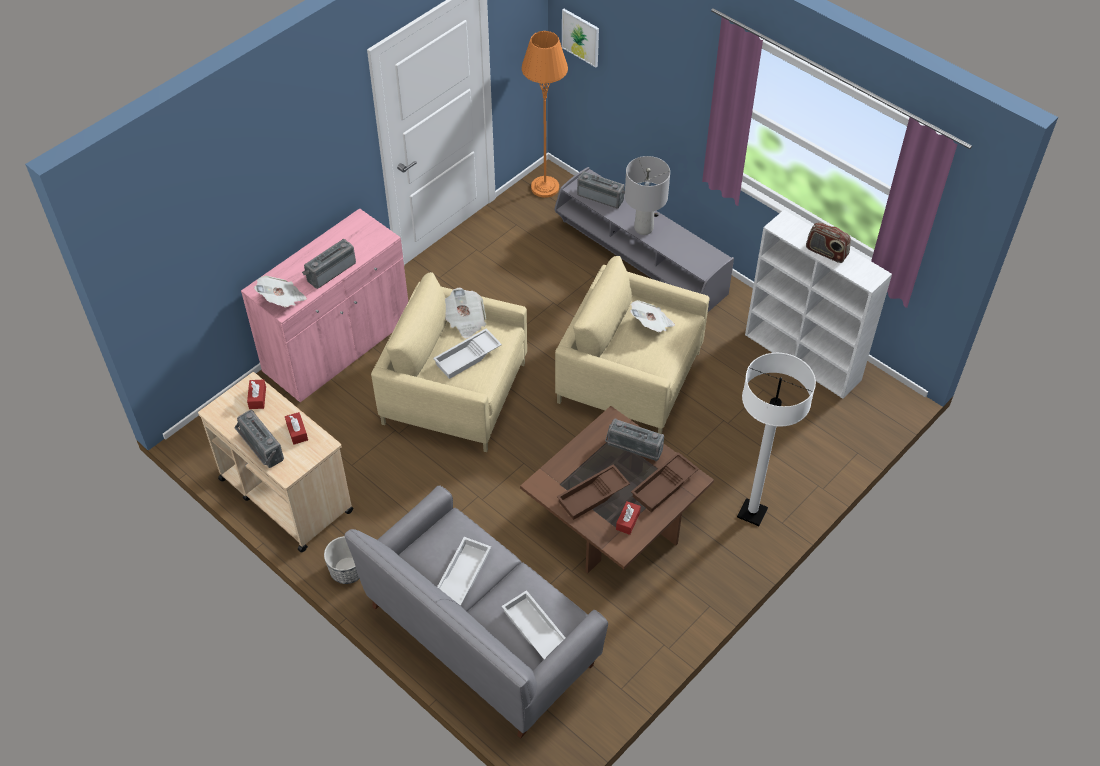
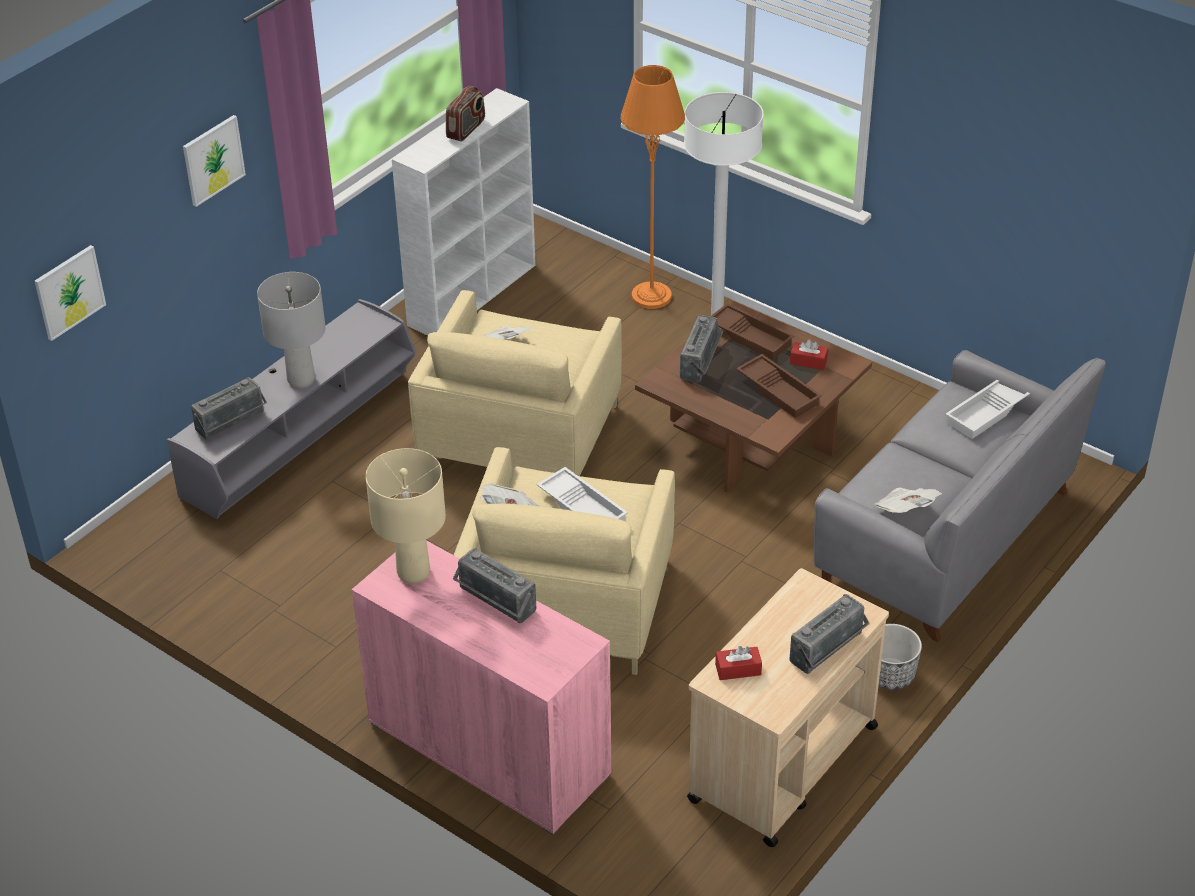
camera: 95 degrees left, 10 degrees down
newspaper [254,276,307,307] -> newspaper moved to [874,488,942,513]
red tissue box [285,412,308,445] -> none
white tray [437,537,491,606] -> none
orange floor lamp [521,31,568,198] -> orange floor lamp moved to [620,65,685,309]
radio [577,171,625,208] -> radio turned 150 degrees counterclockwise [191,377,267,440]
none -> picture [183,115,246,207]
none -> beige table lamp [365,448,446,584]

